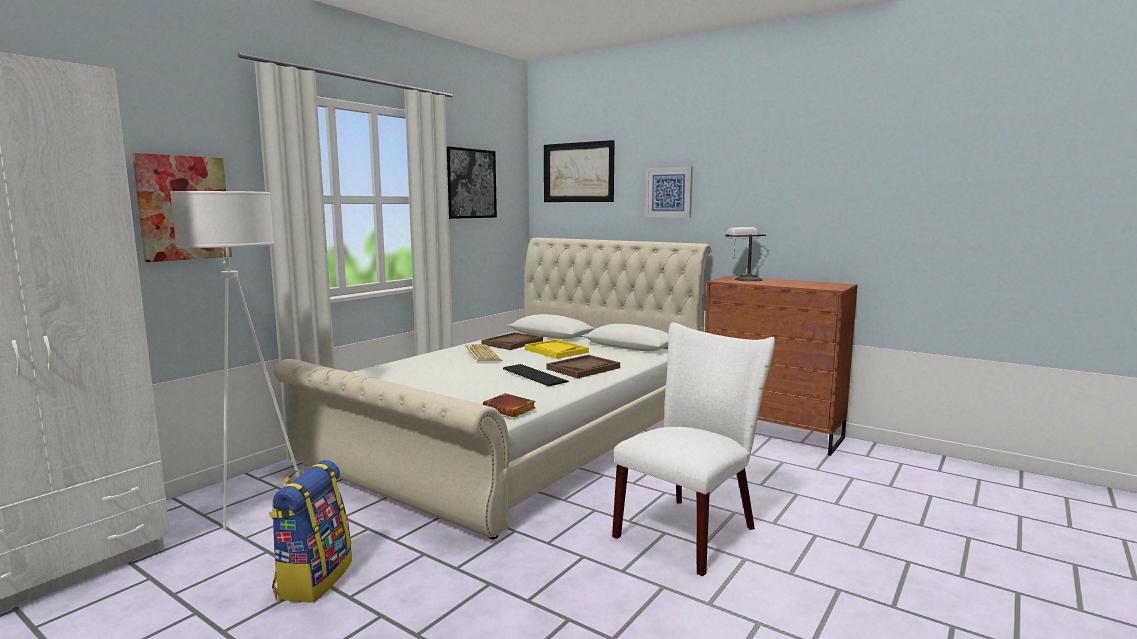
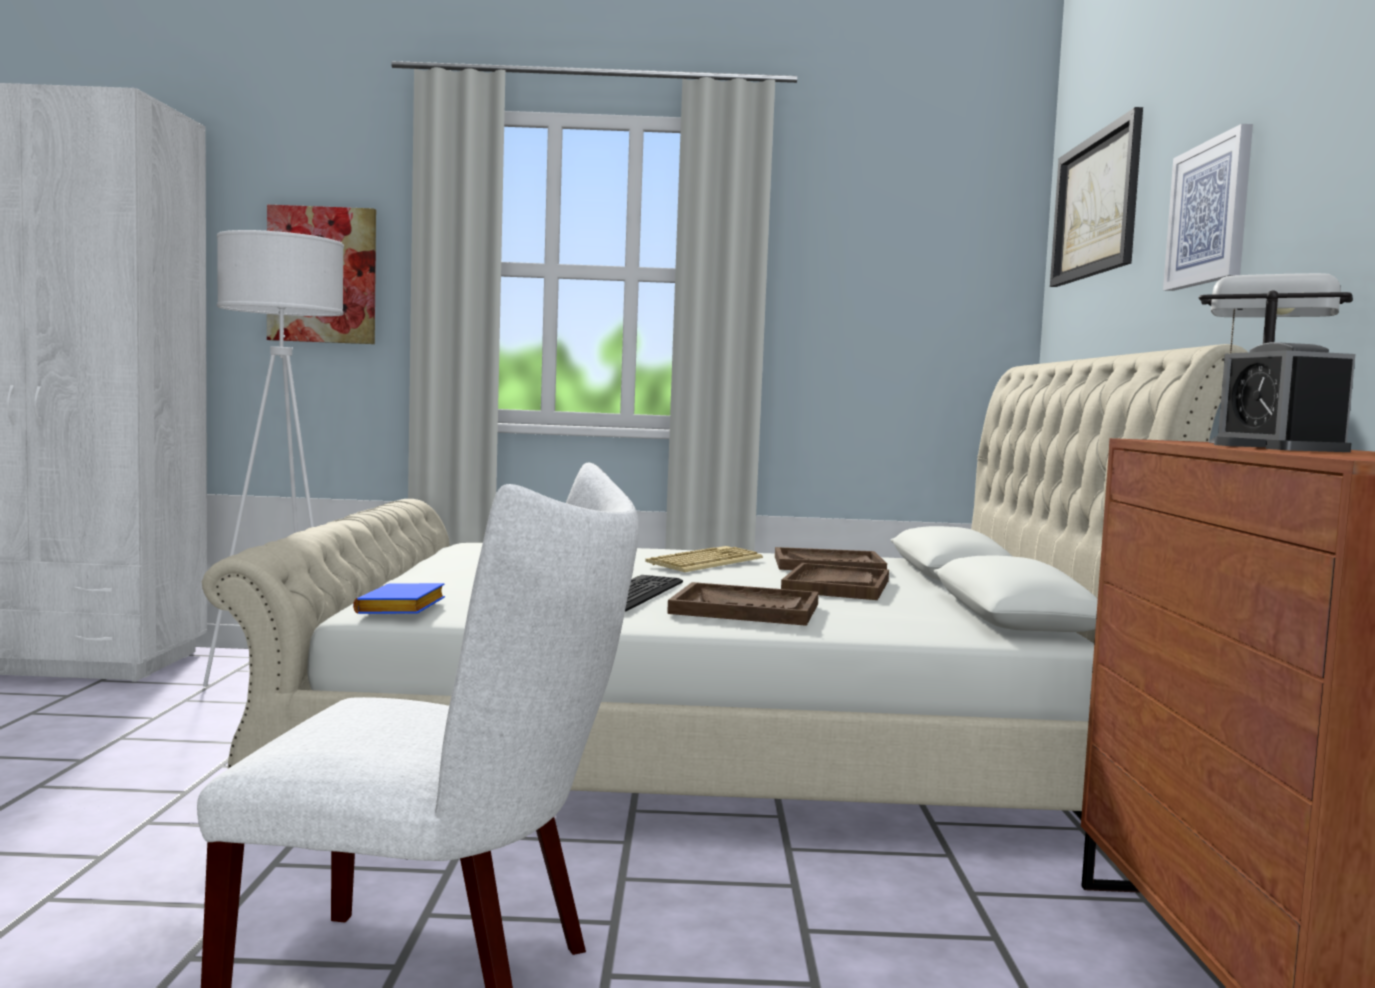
camera: 55 degrees right, 5 degrees down
backpack [269,460,352,603] -> none
picture [447,146,497,219] -> none
brown book [483,393,536,417] -> blue book [353,583,445,614]
yellow tray [525,339,589,359] -> brown tray [781,563,889,600]
none -> alarm clock [1214,342,1355,452]

